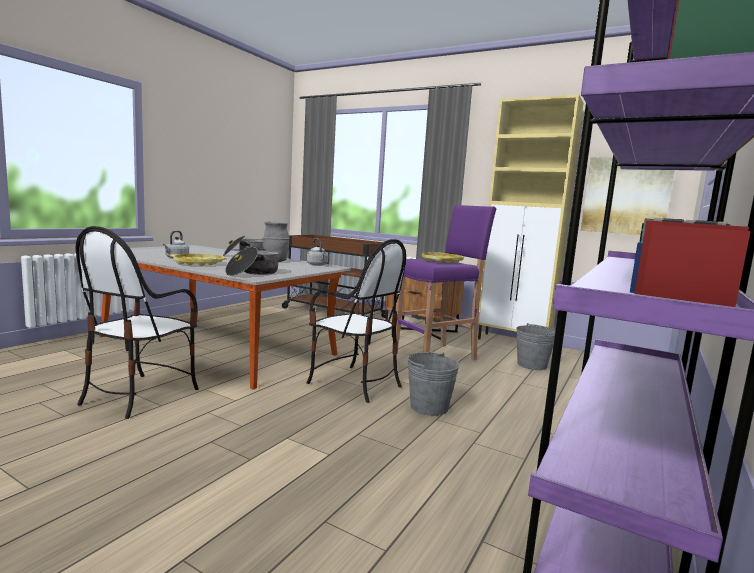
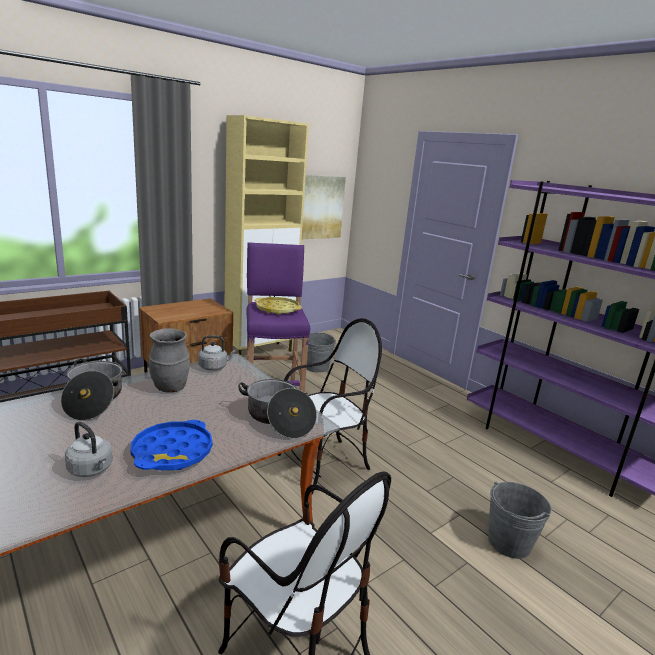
camera: 70 degrees left, 10 degrees up
yellow tray [170,254,227,266] -> blue tray [131,420,212,470]
grey bucket [407,352,460,416] -> grey bucket moved to [488,481,552,559]

